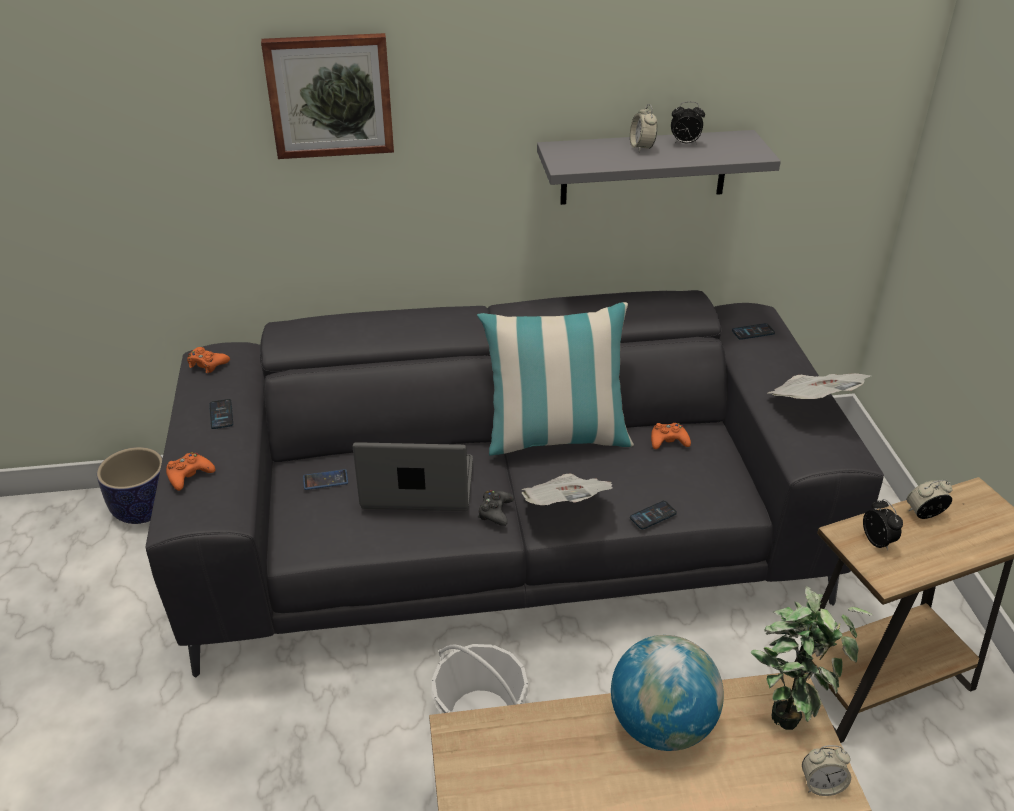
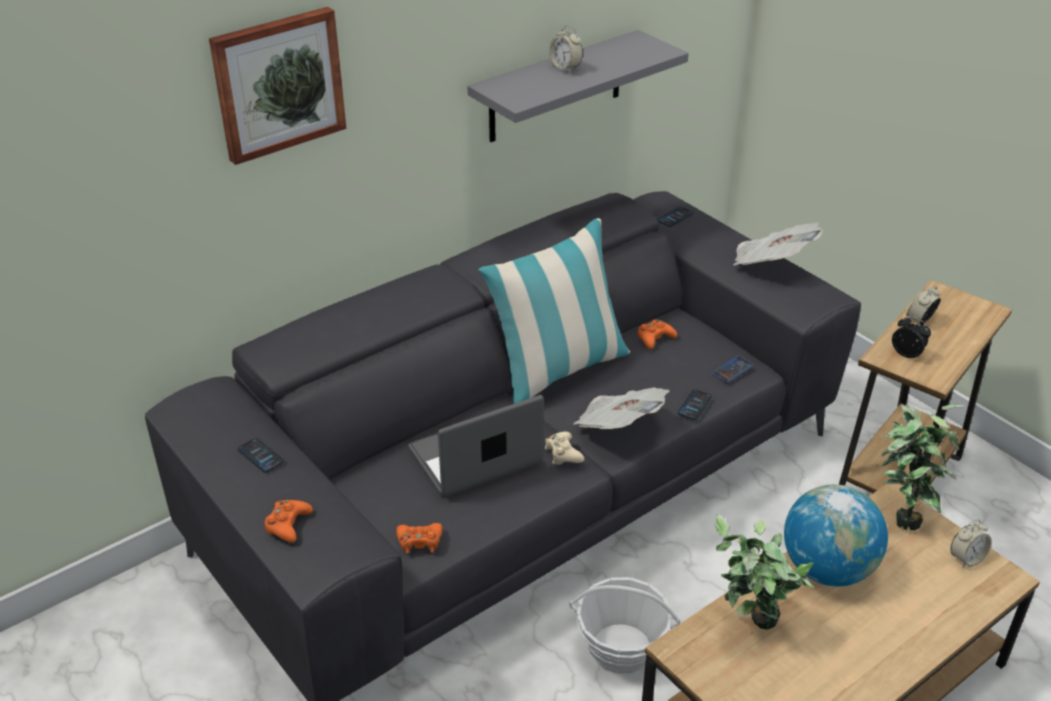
camera: 30 degrees left, 0 degrees up
planter [97,447,162,524] -> none
orange game controller [187,347,230,373] -> orange game controller moved to [396,523,443,554]
phone [303,469,348,490] -> phone moved to [712,356,754,383]
black game controller [478,490,514,526] -> beige game controller [545,432,584,465]
alarm clock [671,102,705,144] -> none
none -> potted plant [715,514,815,629]

